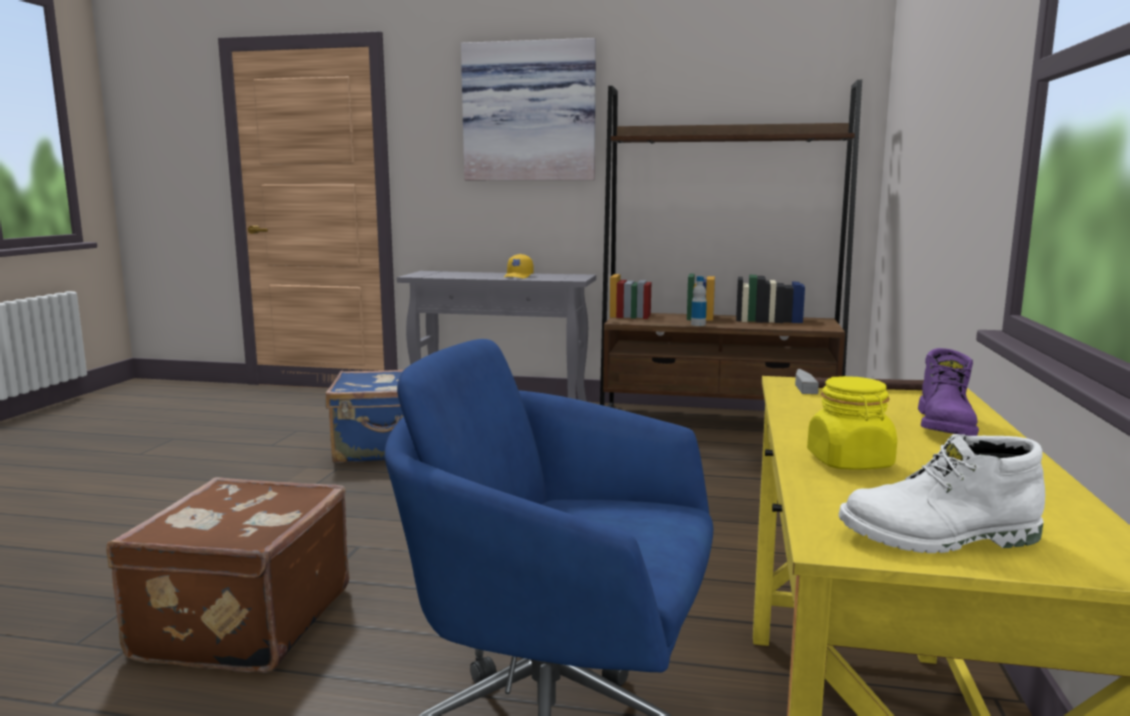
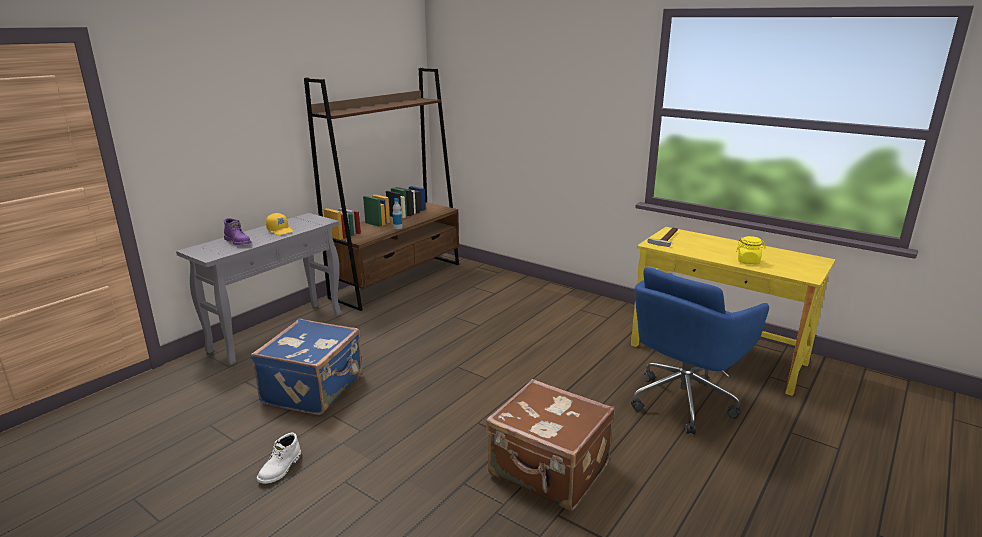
camera: 65 degrees left, 10 degrees up
picture [461,38,596,180] -> none
white boot [839,434,1045,553] -> white boot moved to [257,433,301,484]
purple boot [918,348,979,436] -> purple boot moved to [224,218,251,245]

